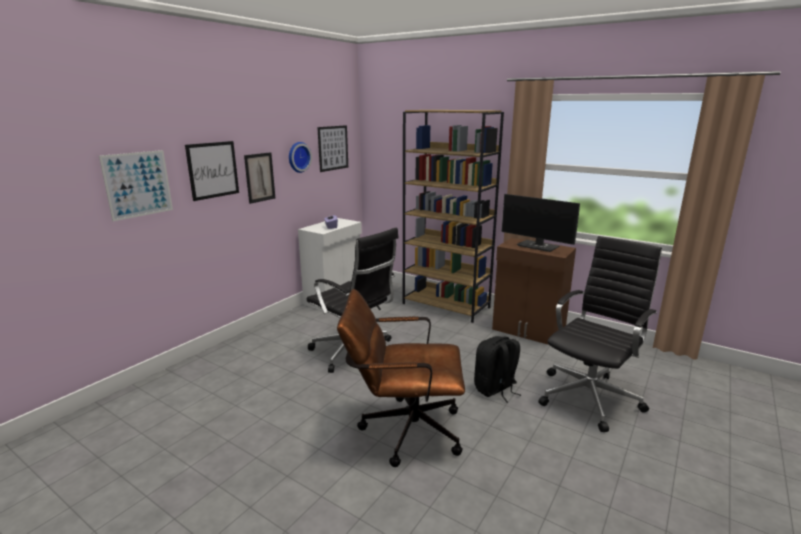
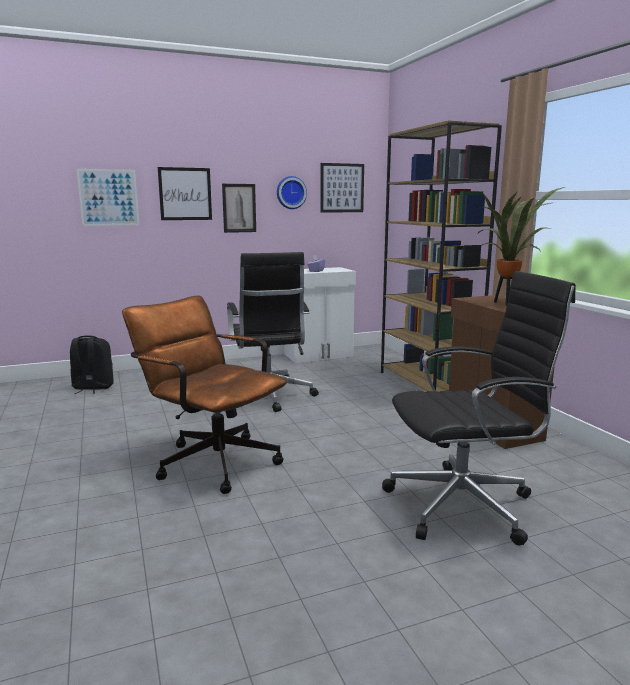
camera: 35 degrees right, 5 degrees down
black backpack [474,336,521,403] -> black backpack moved to [70,335,114,394]
monitor [502,194,580,252] -> potted plant [477,187,565,306]

